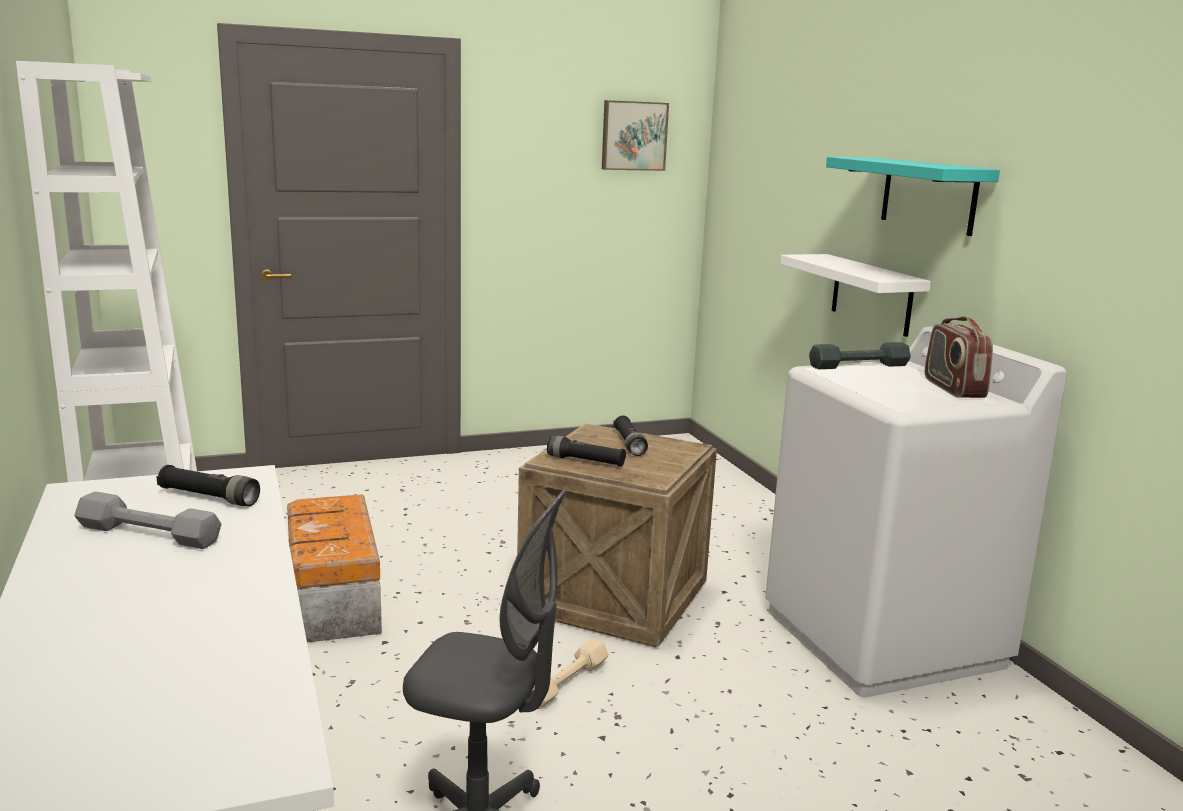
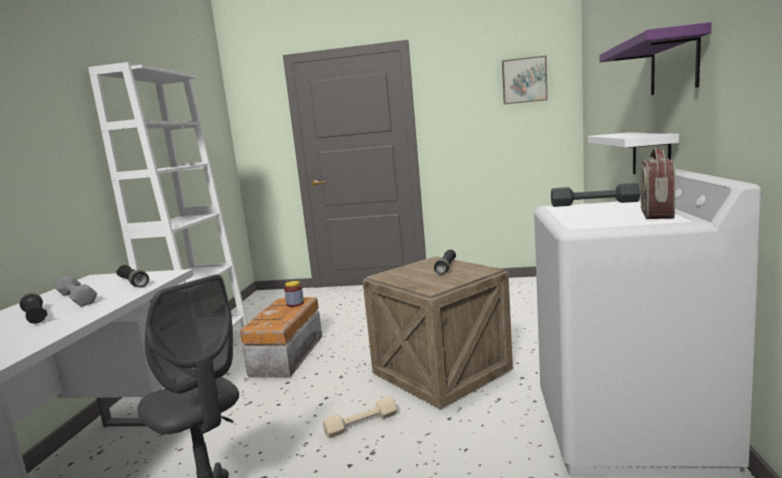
camera: 30 degrees right, 5 degrees down
black flashlight [547,436,626,467] -> black flashlight moved to [19,293,48,324]
turquoise shelf [826,157,1000,236] -> purple shelf [599,22,712,95]
none -> jar [284,281,304,307]

